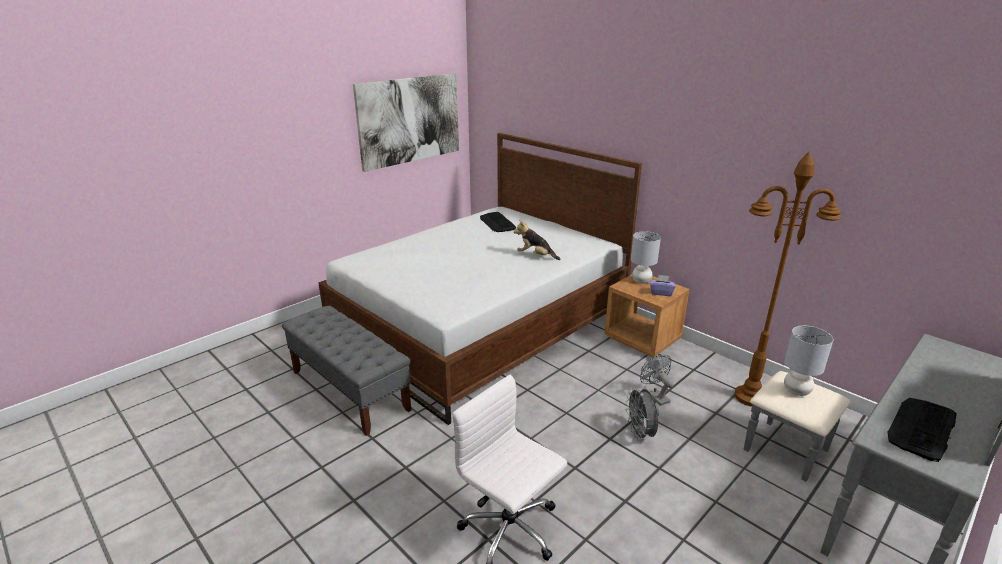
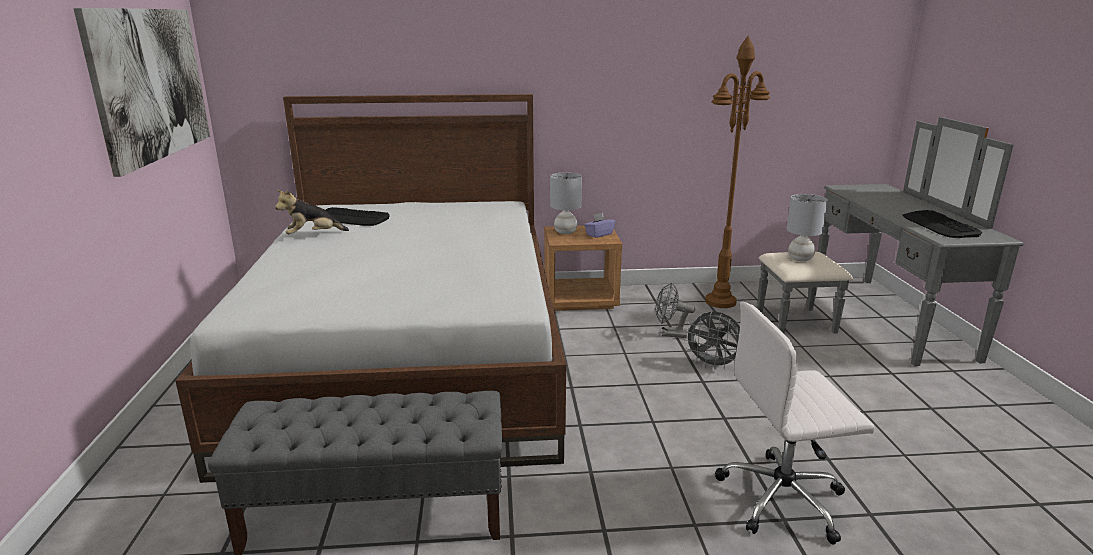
camera: 50 degrees left, 5 degrees down
plush toy [514,220,561,260] -> plush toy moved to [275,190,349,234]

